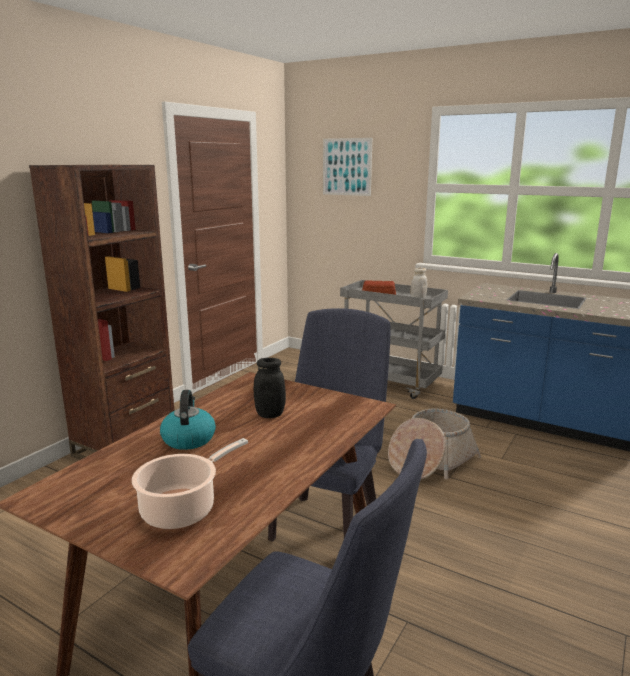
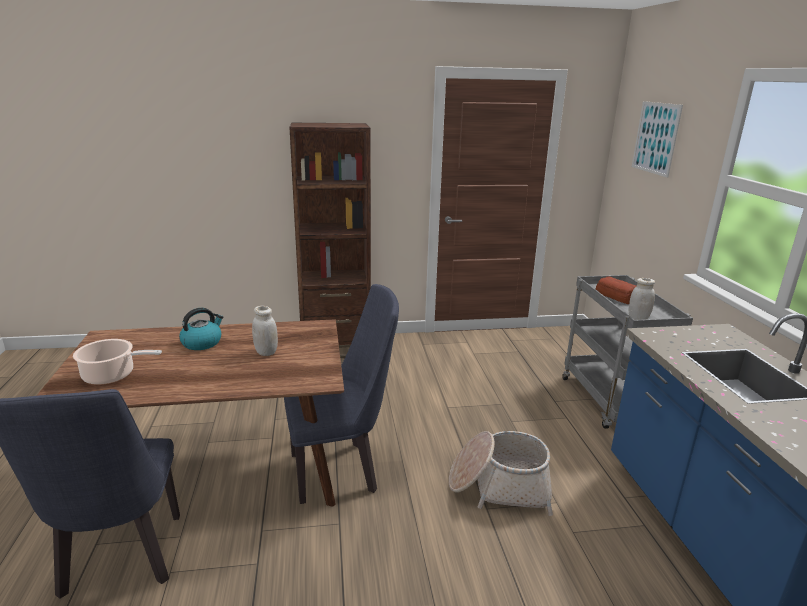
camera: 50 degrees right, 5 degrees up
black jar [254,358,286,418] -> white jar [252,306,278,356]

